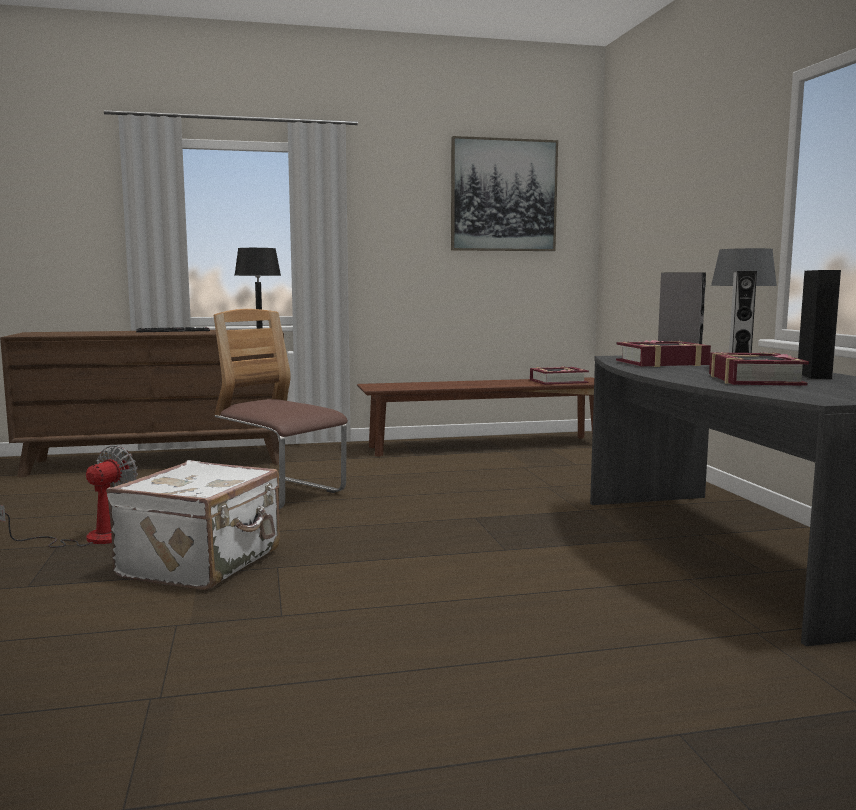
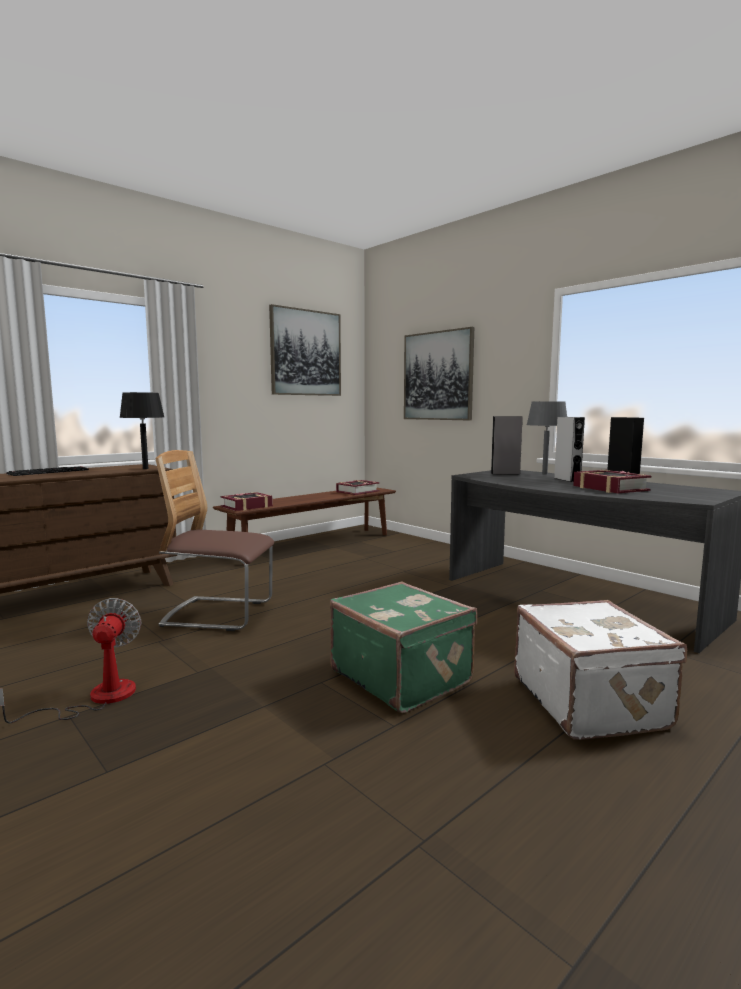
camera: 30 degrees left, 0 degrees up
white suitcase [106,460,280,590] -> white suitcase moved to [514,600,687,740]
book [616,340,711,367] -> book moved to [221,492,273,511]
none -> green suitcase [330,581,478,713]
none -> picture [404,327,474,420]

